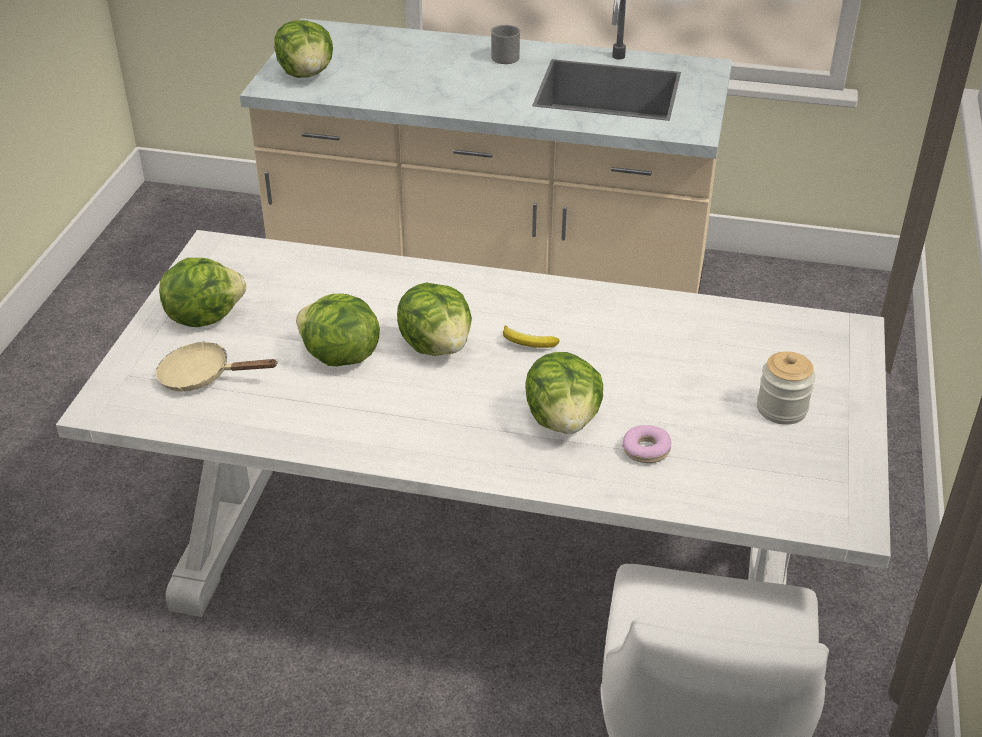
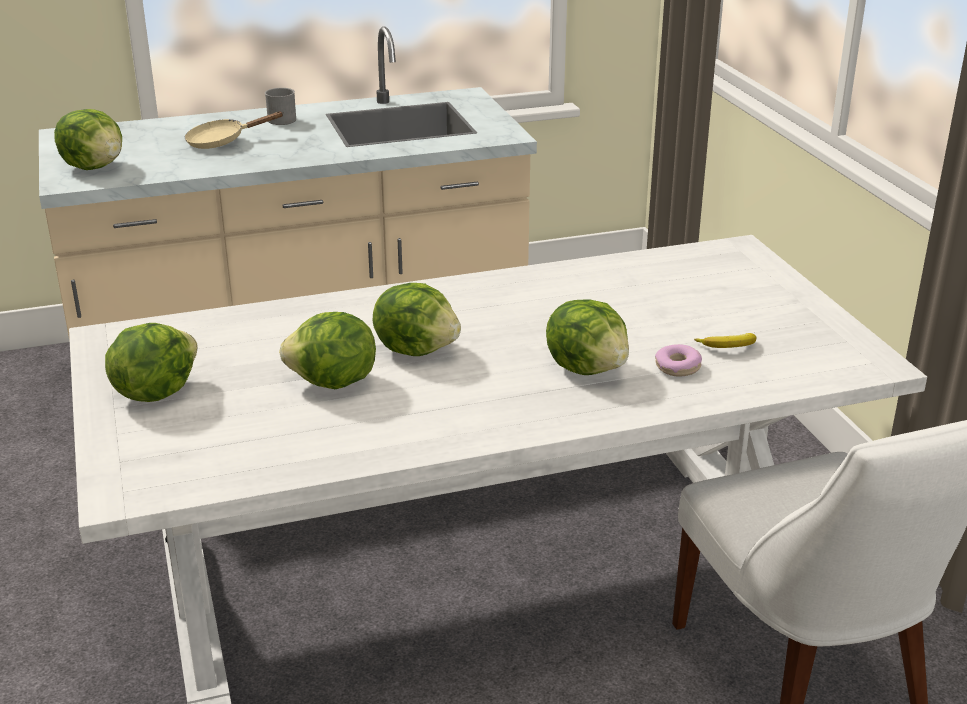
camera: 30 degrees left, 10 degrees down
beige frying pan [156,341,278,392] -> beige frying pan moved to [185,111,283,149]
banana [503,326,560,348] -> banana moved to [694,333,756,348]
jar [757,351,815,425] -> none

